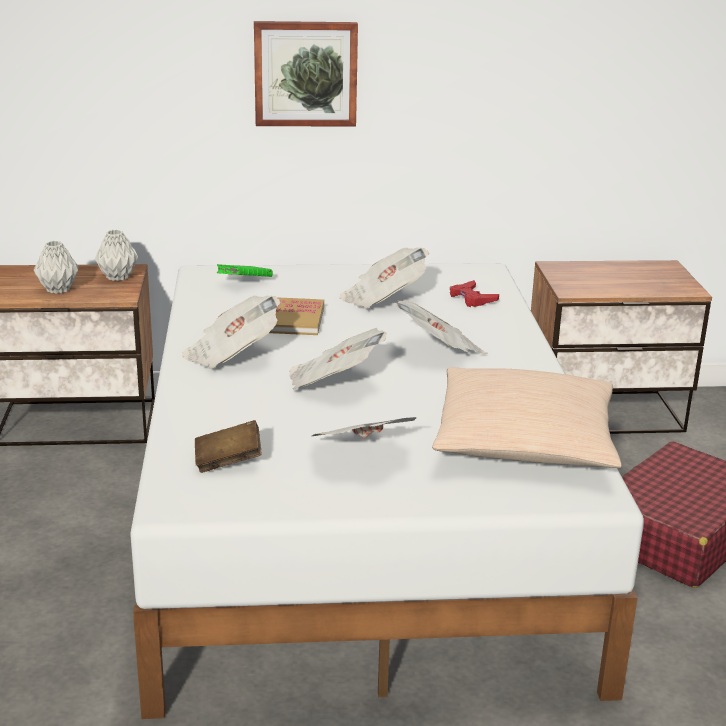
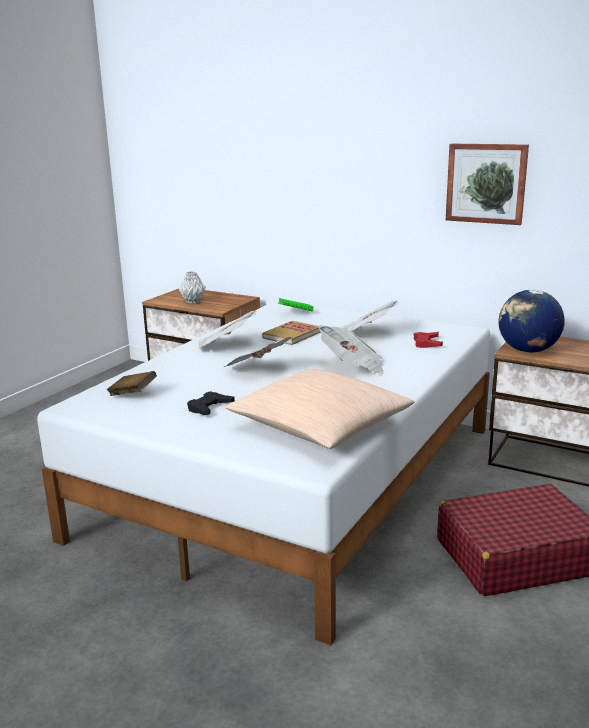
camera: 35 degrees right, 5 degrees down
grey vase [95,230,138,281] -> none
picture [254,21,358,126] -> picture moved to [446,144,529,225]
newspaper [312,417,418,438] -> black game controller [187,391,235,415]
none -> globe [499,290,565,353]

